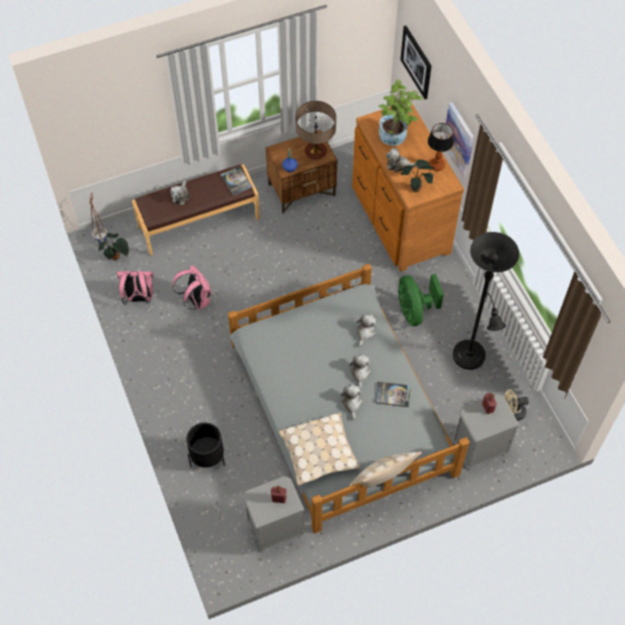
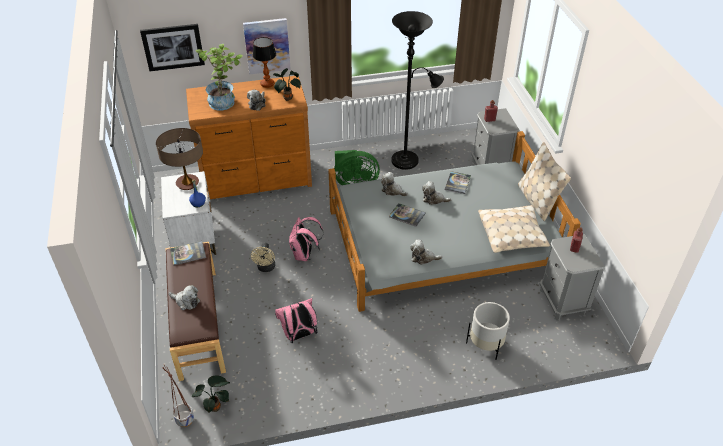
camera: 80 degrees left, 15 degrees down
pink backpack [117,271,154,305] -> pink backpack moved to [289,217,324,261]
black planter [186,423,225,468] -> white planter [466,302,510,360]
brown nightstand [266,130,337,213] -> white nightstand [161,171,216,255]
plush toy [340,384,362,420] -> plush toy moved to [410,240,443,265]
beige fan [504,389,529,421] -> beige fan moved to [251,243,275,272]
none -> book [389,203,426,227]

